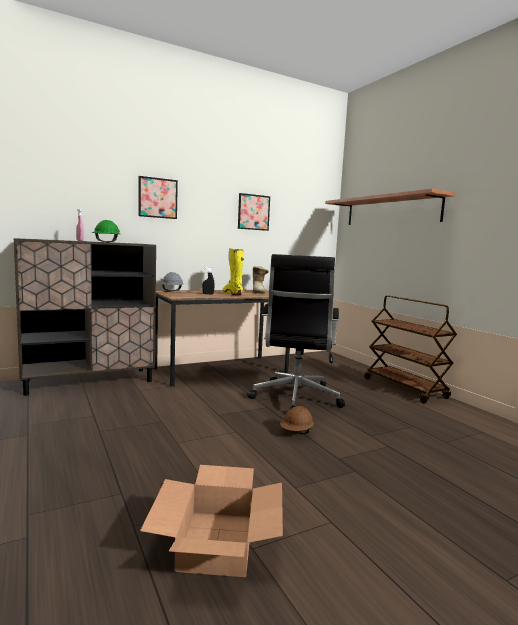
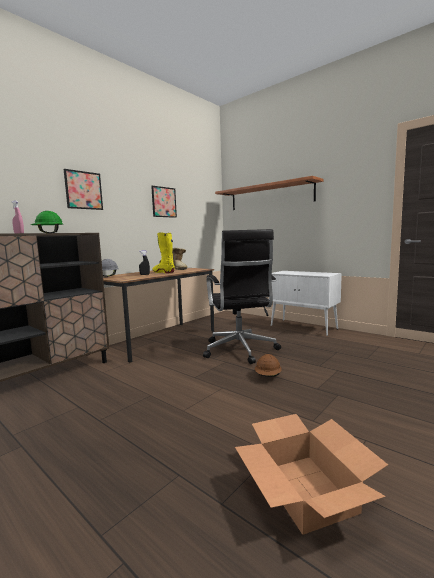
camera: 20 degrees left, 0 degrees up
brown cart [365,295,457,403] -> white cabinet [269,271,342,336]

